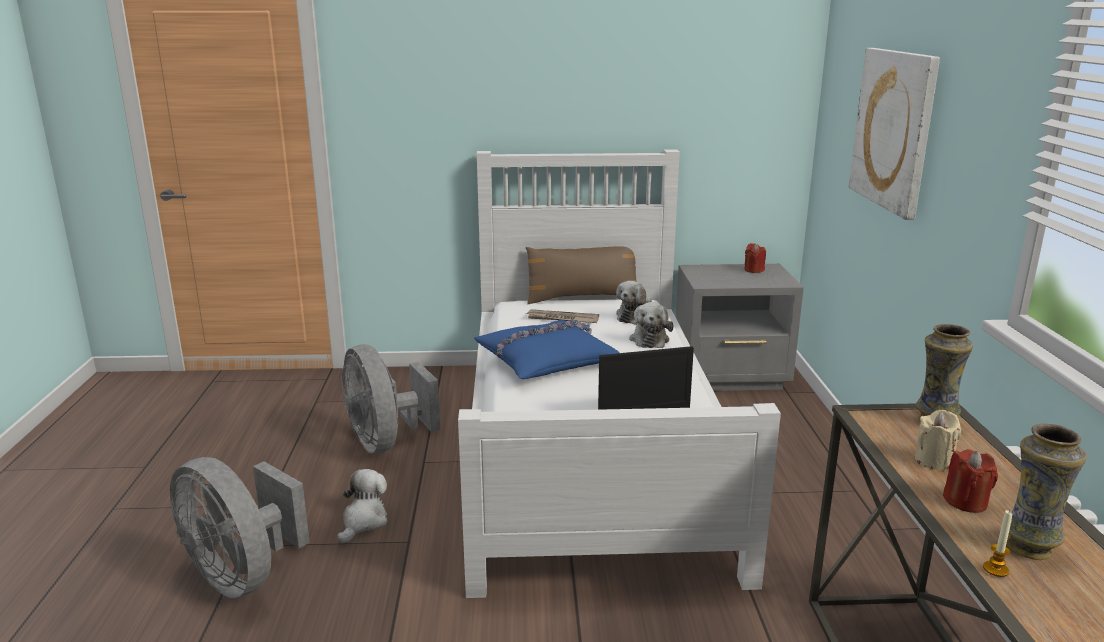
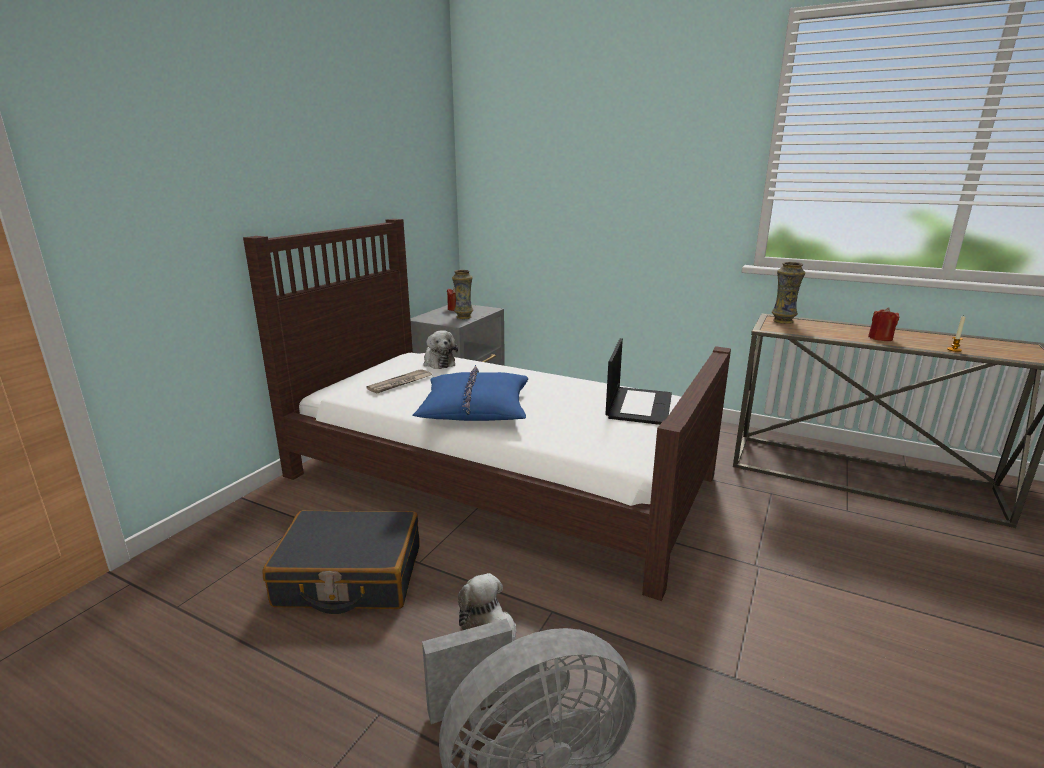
camera: 60 degrees left, 0 degrees up
grey fan [341,344,441,454] -> black suitcase [262,510,420,614]
white bed [458,150,781,598] -> brown bed [243,219,731,601]
brown pillow [526,246,637,304] -> none
plush toy [629,302,674,348] -> none
picture [849,48,940,220] -> none
beige candle [915,410,961,470] -> none
vase [1007,424,1087,560] -> vase moved to [452,270,473,319]

